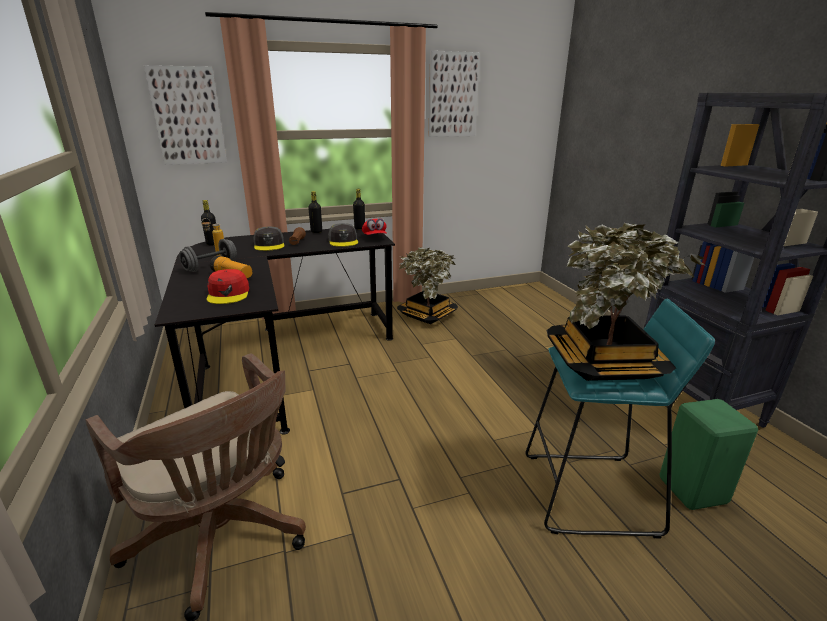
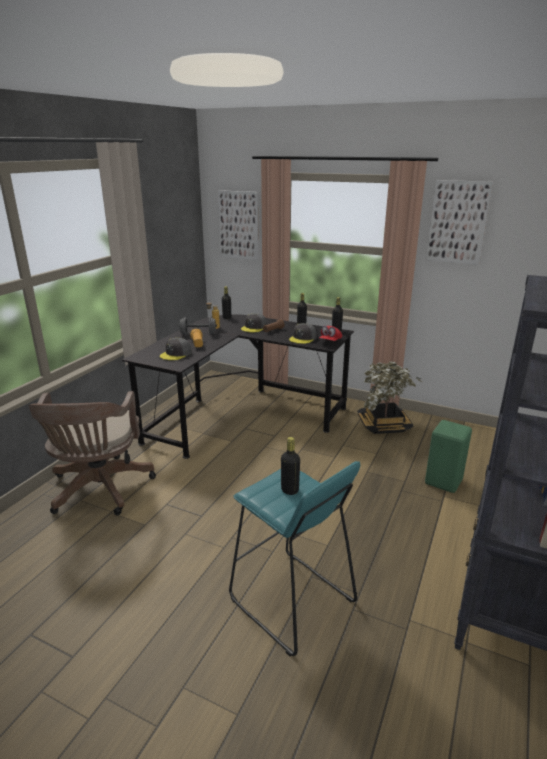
camera: 45 degrees right, 0 degrees up
red cap [207,269,249,304] -> grey cap [160,338,192,360]
potted plant [546,223,706,381] -> black bottle [281,437,300,495]
green stool [660,399,758,510] -> green stool moved to [425,420,472,493]

